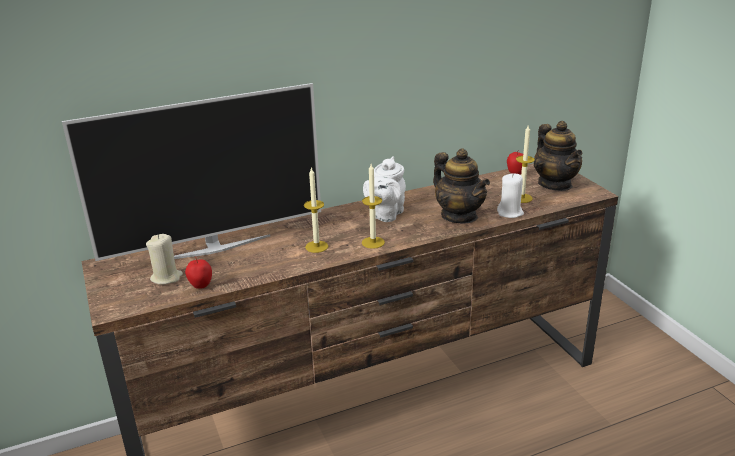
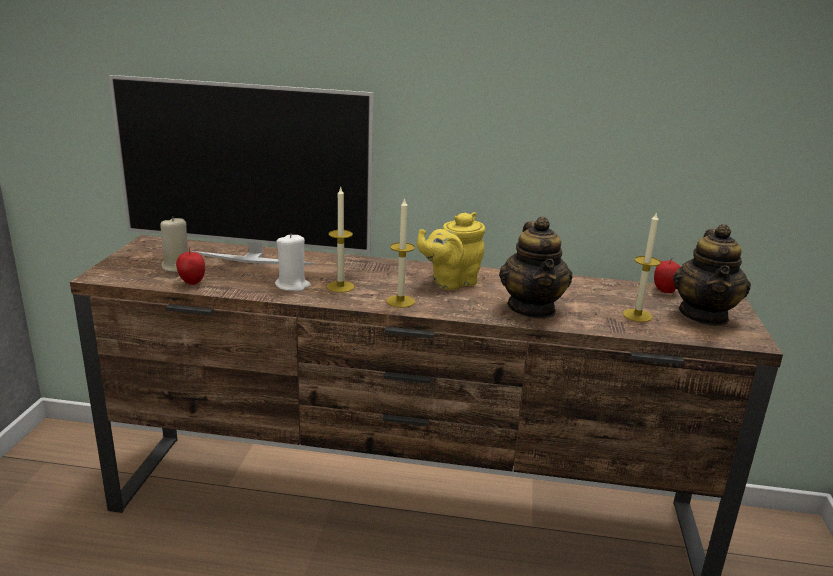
camera: 30 degrees right, 5 degrees down
white teapot [363,156,406,222] -> yellow teapot [417,212,485,290]
white candle [497,173,524,218] -> white candle moved to [275,233,311,291]

